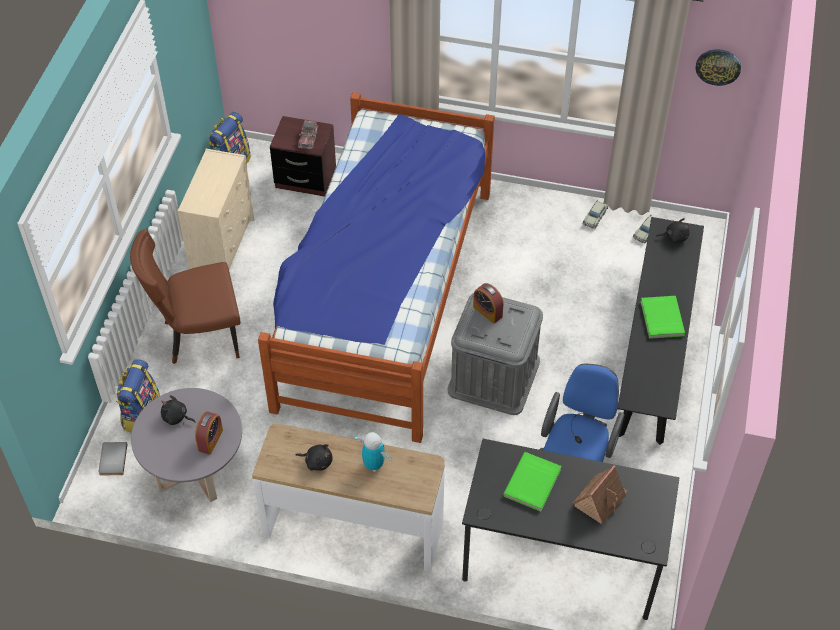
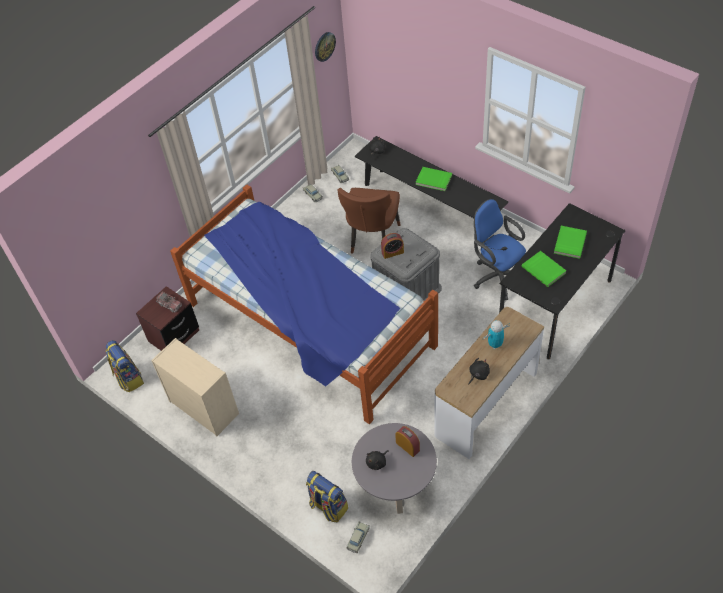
camera: 60 degrees left, 0 degrees up
grey book [99,442,127,475] -> beige toy car [347,521,370,553]
brown chair [130,229,240,364] -> brown chair moved to [338,188,401,254]
toy house [572,465,627,524] -> green book [554,226,587,259]

